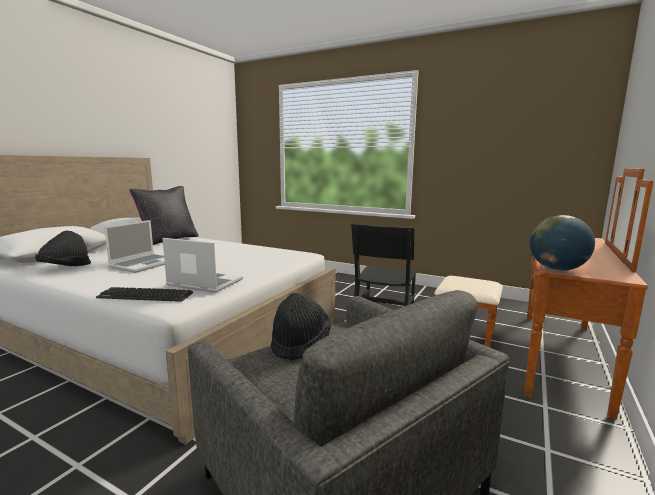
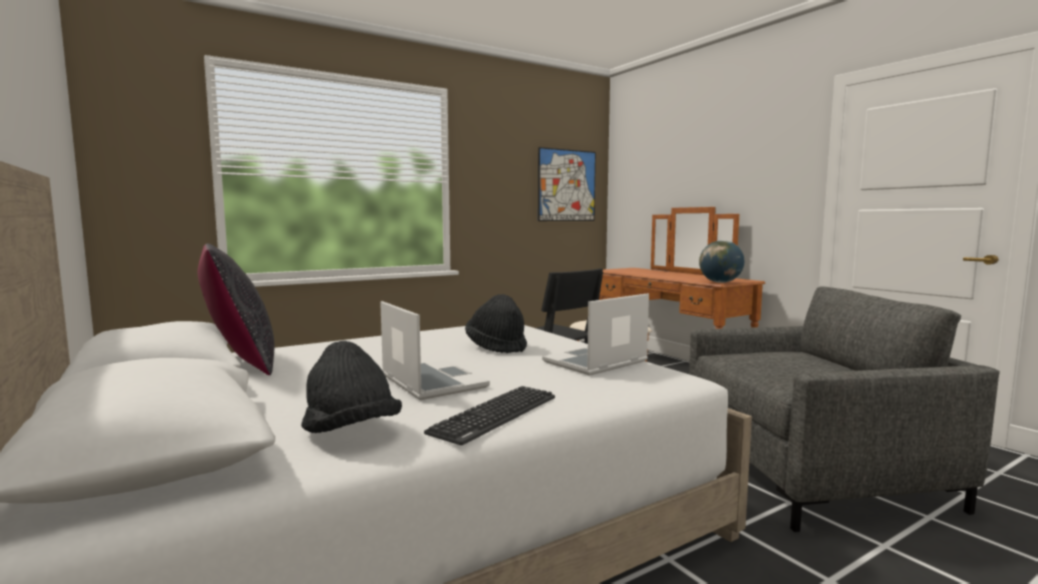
camera: 60 degrees left, 5 degrees down
keyboard [96,287,193,302] -> keyboard moved to [424,386,555,445]
black hat [271,293,331,361] -> black hat moved to [465,294,527,353]
none -> picture [538,147,596,221]

